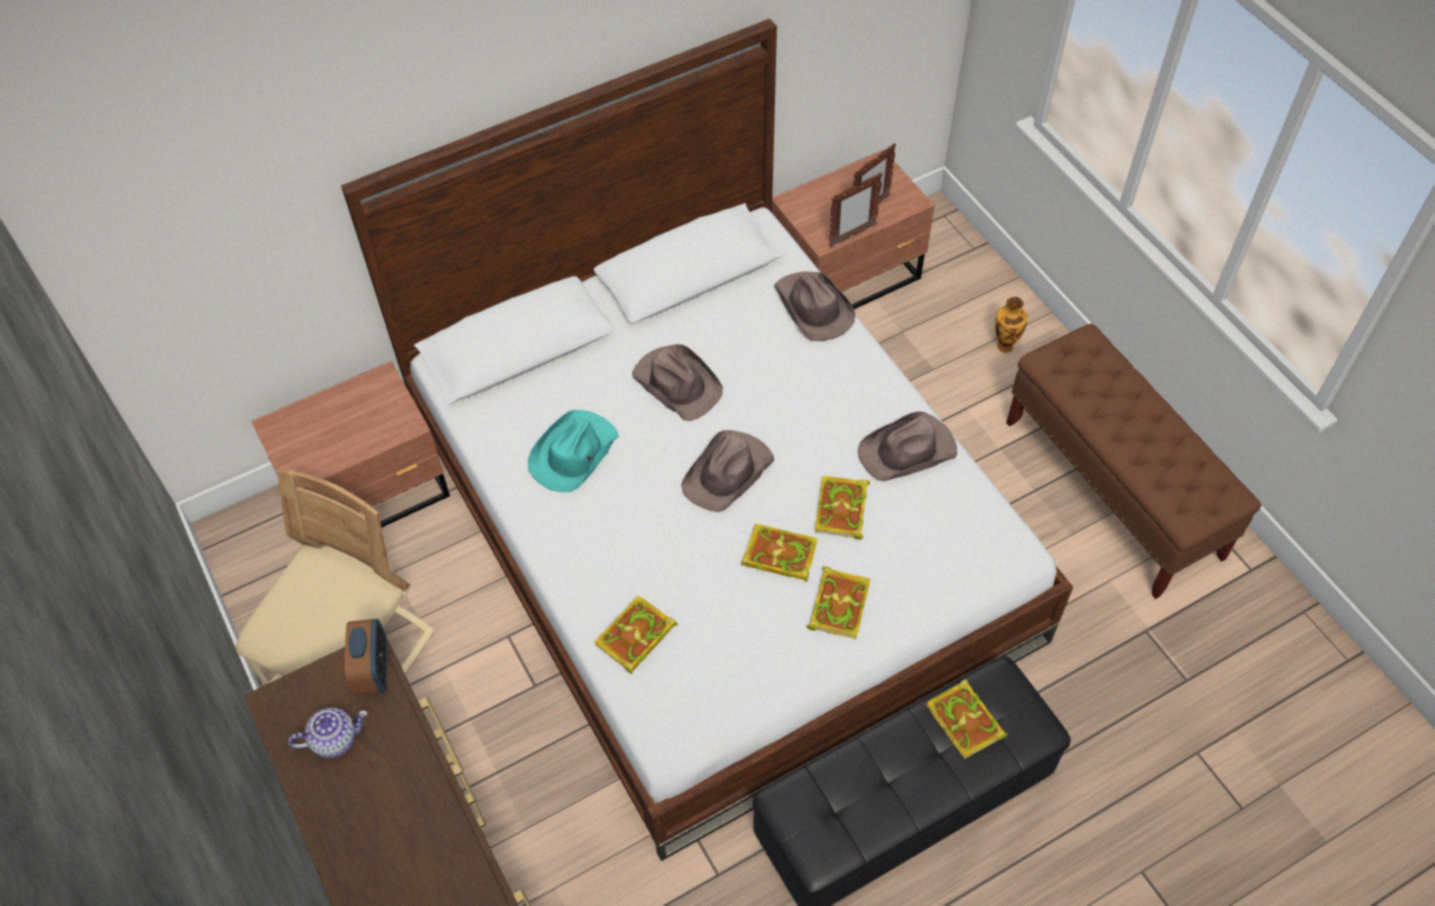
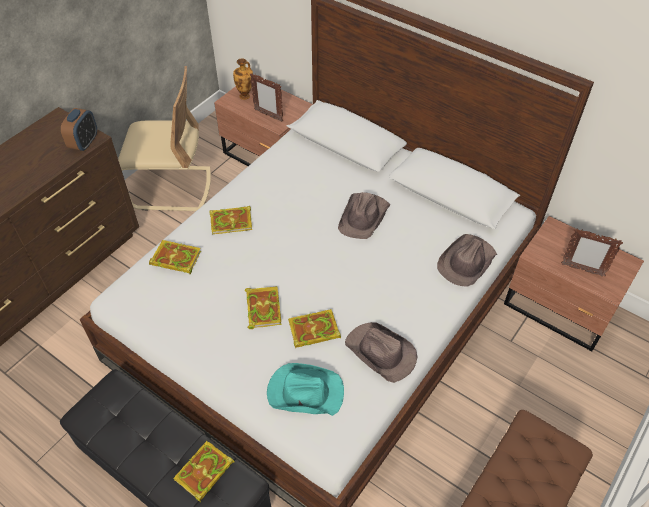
camera: 65 degrees right, 5 degrees down
teapot [288,708,367,758] -> none
alarm clock [344,619,388,695] -> alarm clock turned 45 degrees counterclockwise [61,108,97,151]
turquoise hat [528,410,619,492] -> turquoise hat moved to [267,363,344,416]
brown hat [681,430,774,512] -> none
book [807,567,871,639] -> book moved to [210,206,252,235]
picture frame [829,172,883,248] -> picture frame moved to [250,73,283,122]
vase [995,297,1028,353] -> vase moved to [233,58,253,100]

